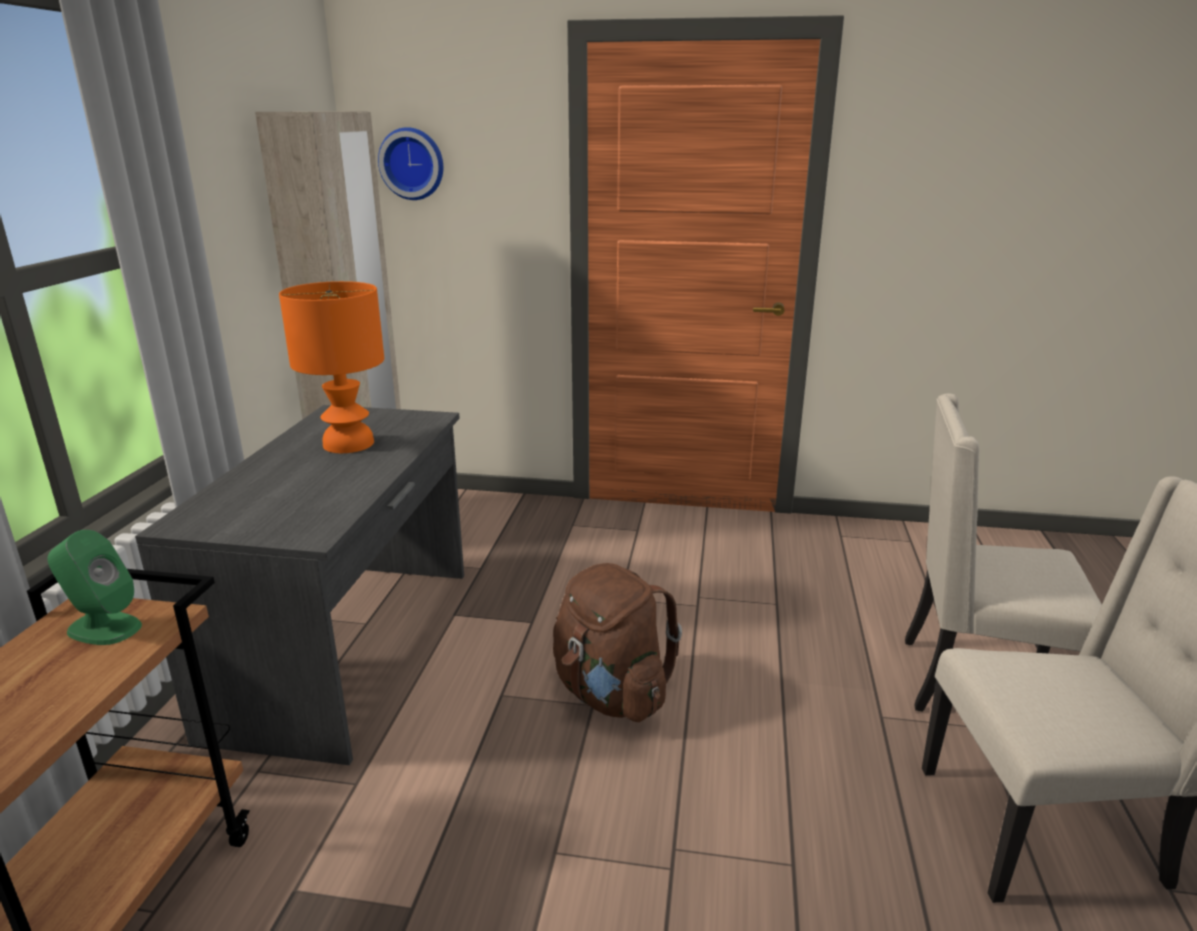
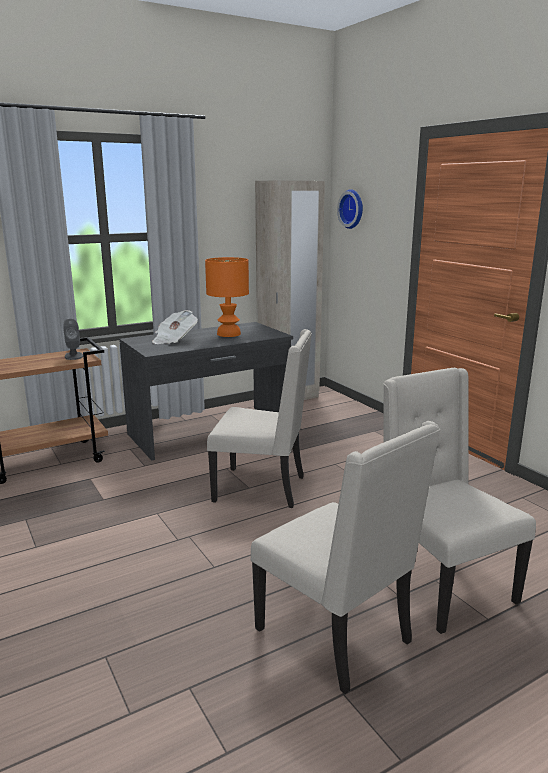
camera: 50 degrees right, 5 degrees down
green speaker [48,530,142,645] -> grey speaker [63,319,83,360]
brown backpack [553,563,682,722] -> beige chair [207,329,312,508]
none -> newspaper [152,310,198,344]

